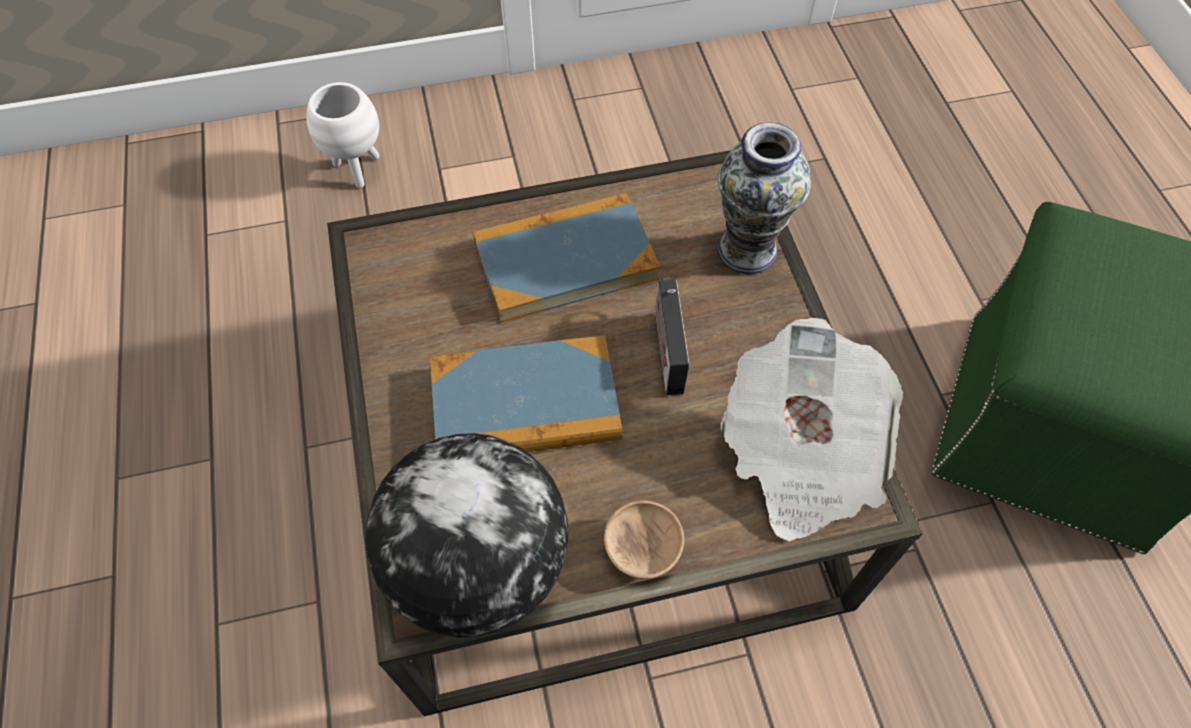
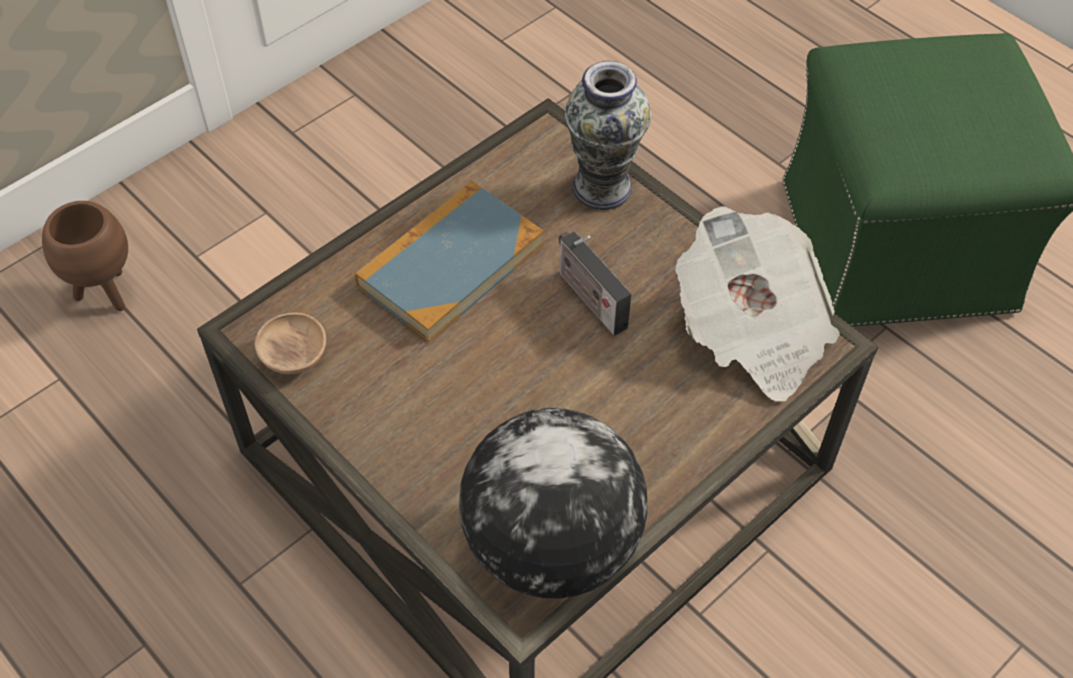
camera: 30 degrees left, 5 degrees down
white planter [306,82,380,188] -> brown planter [42,201,128,311]
book [430,335,623,452] -> none
brown bowl [604,501,684,579] -> brown bowl moved to [255,312,326,374]

